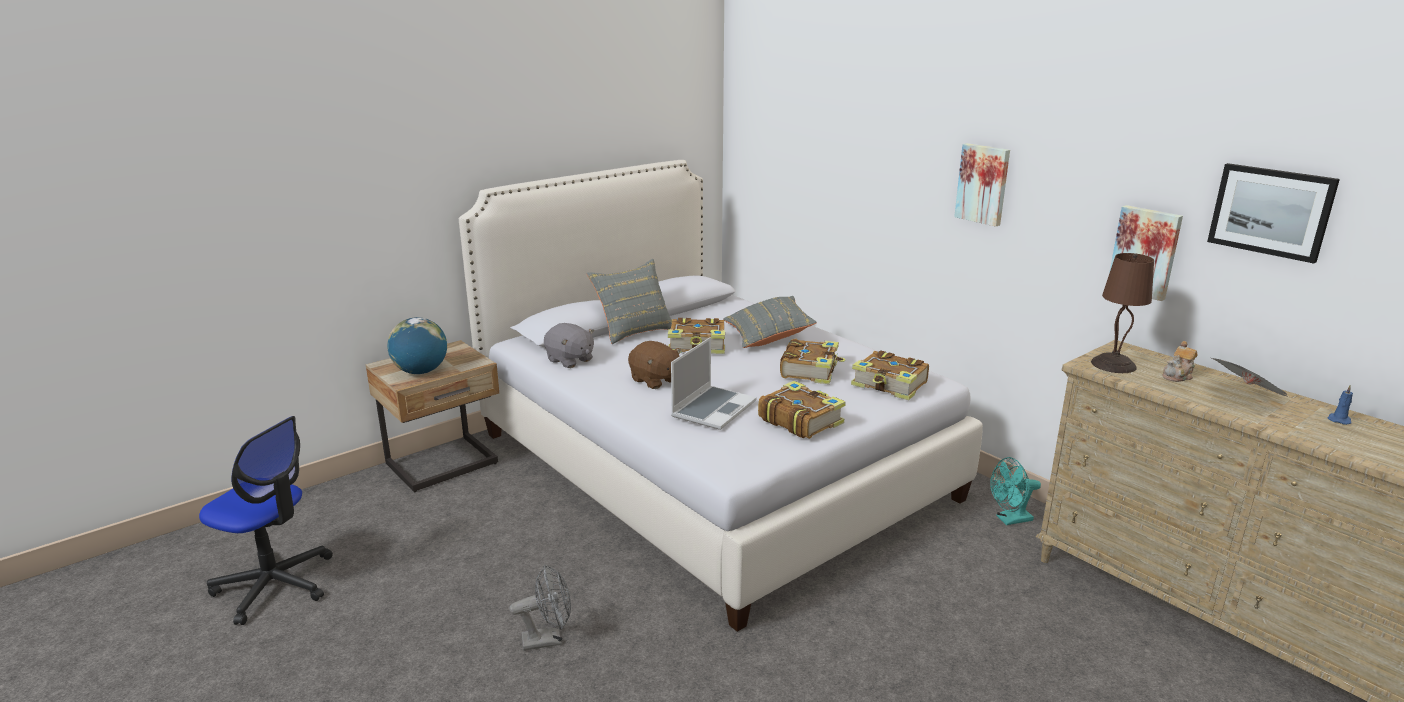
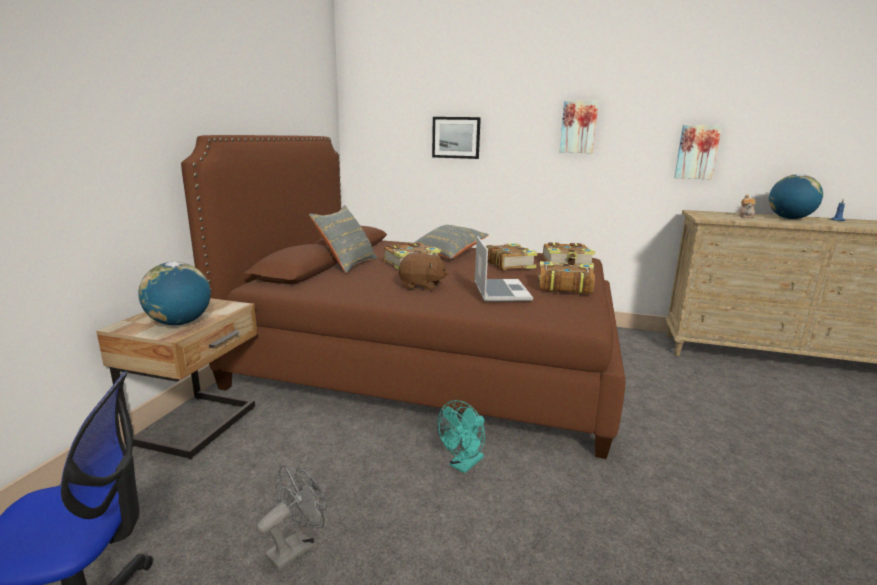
camera: 35 degrees left, 5 degrees down
white bed [459,160,983,632] -> brown bed [181,135,626,459]
grey fan [509,565,571,651] -> grey fan moved to [257,465,327,571]
grey plush toy [544,323,594,368] -> none
turquoise fan [990,457,1041,525] -> turquoise fan moved to [437,400,485,473]
brown table lamp [1091,253,1154,373] -> none
picture [1207,163,1340,264] -> picture moved to [432,117,481,159]
newspaper [1212,358,1290,397] -> globe [769,174,823,219]

